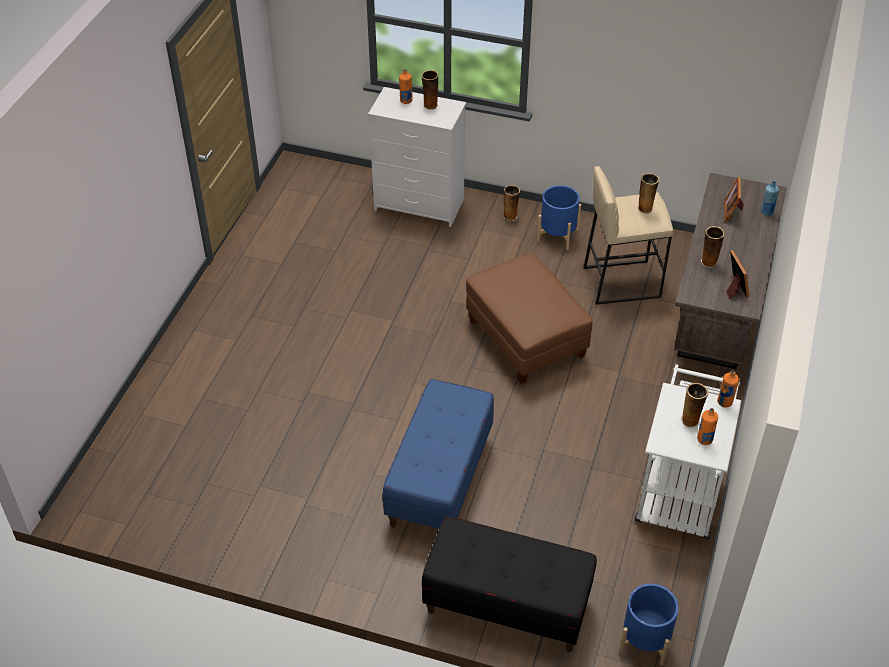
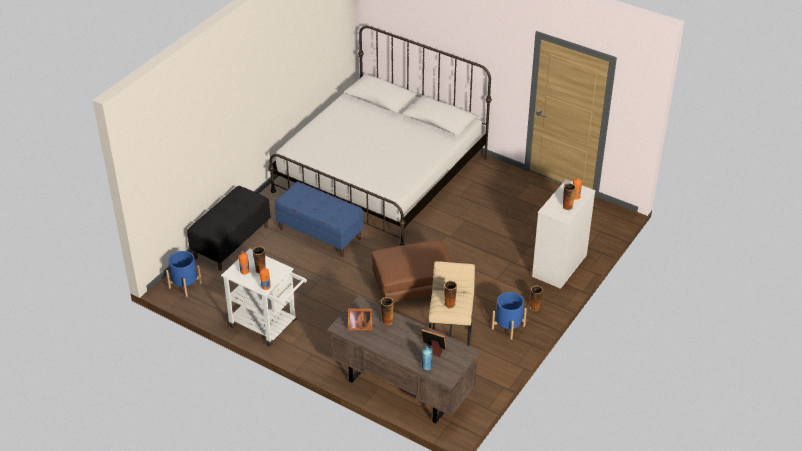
camera: 105 degrees right, 5 degrees down
none -> white bed [268,26,492,246]

